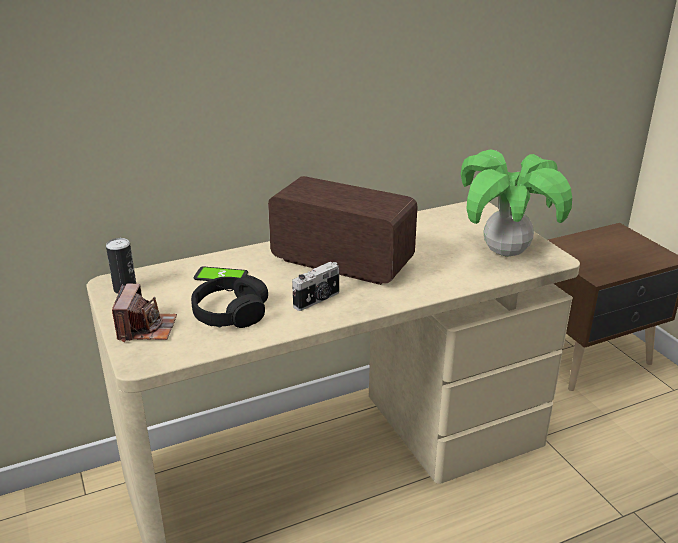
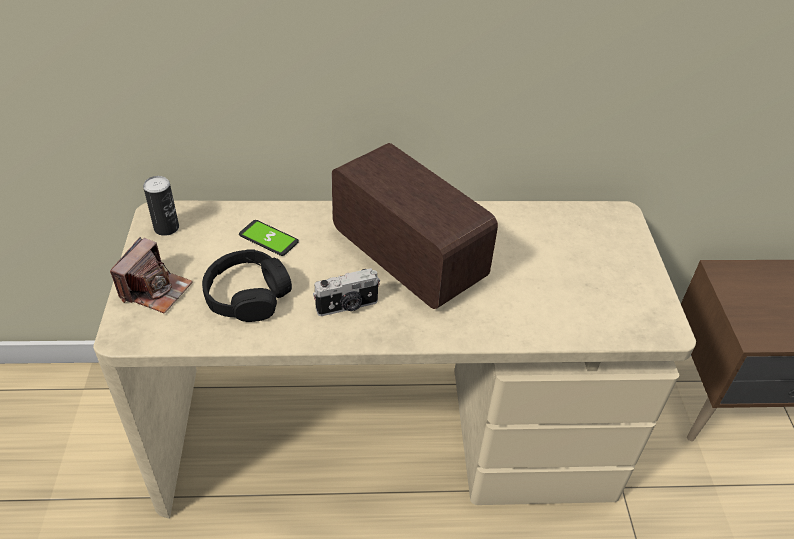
camera: 20 degrees right, 15 degrees up
potted plant [461,149,572,257] -> none

